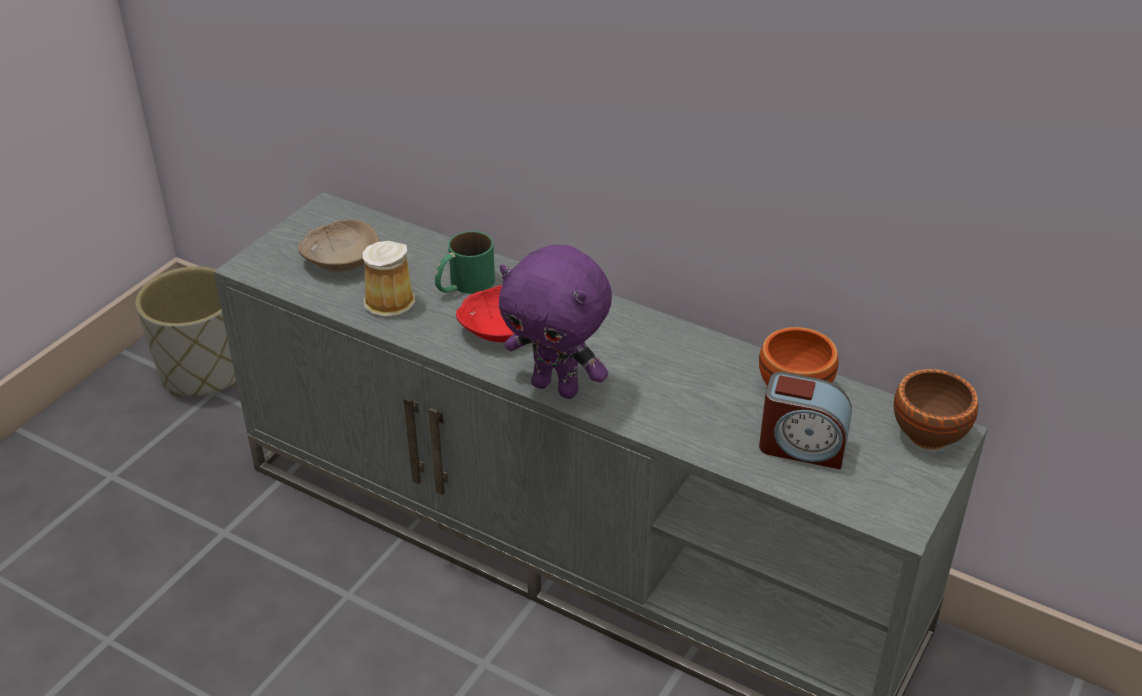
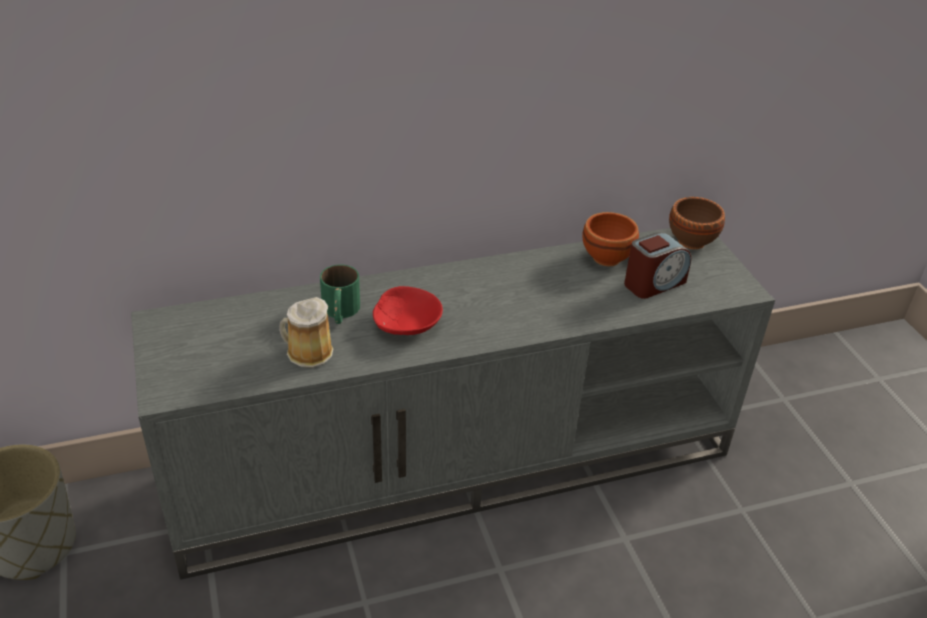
camera: 50 degrees left, 0 degrees up
beige bowl [298,219,379,271] -> none
purple plush toy [499,245,612,399] -> none

